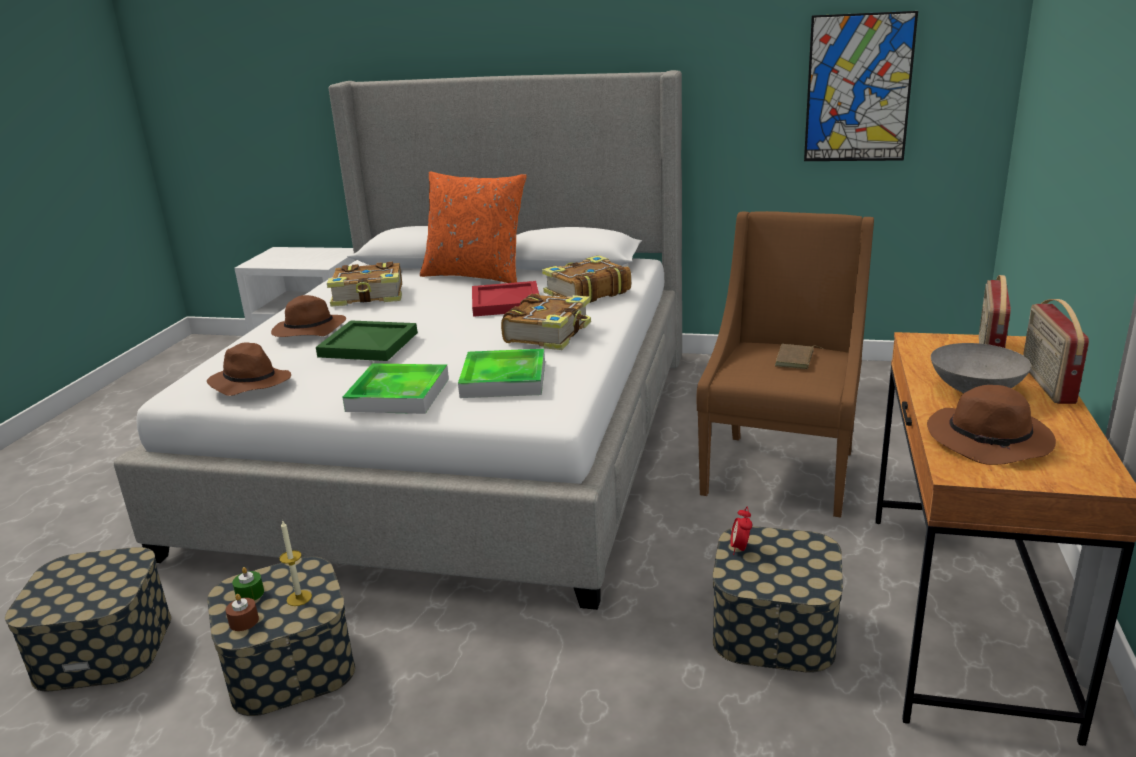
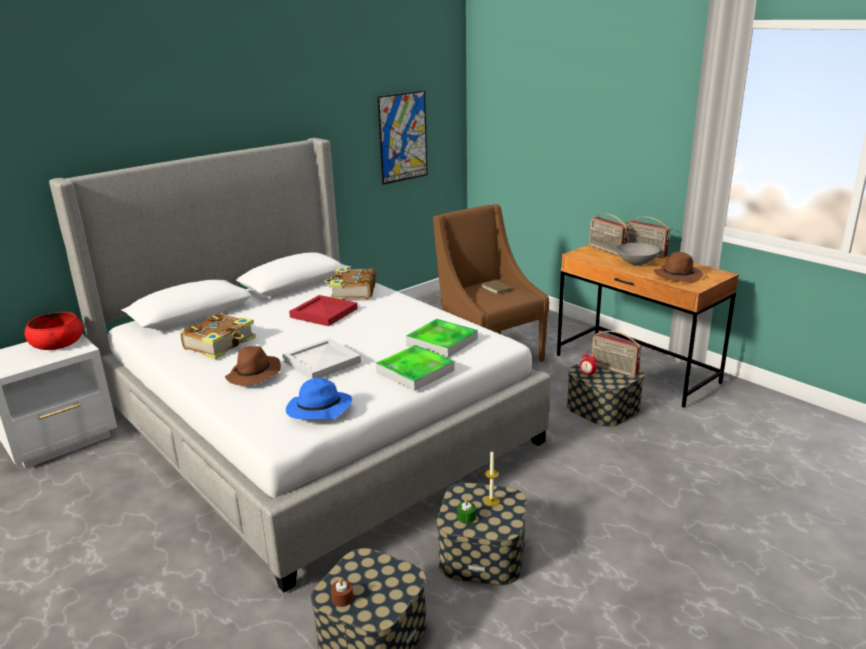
camera: 55 degrees left, 0 degrees up
brown hat [207,343,291,396] -> blue hat [286,378,352,419]
brown candle [225,594,259,631] -> brown candle moved to [331,578,353,607]
green tray [316,320,418,361] -> white tray [282,338,361,379]
orange pillow [420,171,527,283] -> none
book [501,293,591,350] -> none
none -> red bowl [24,312,83,350]
none -> radio [591,331,641,377]

